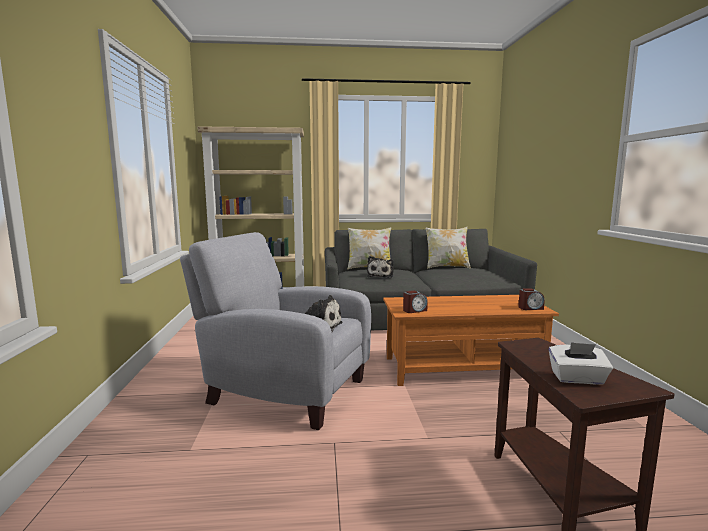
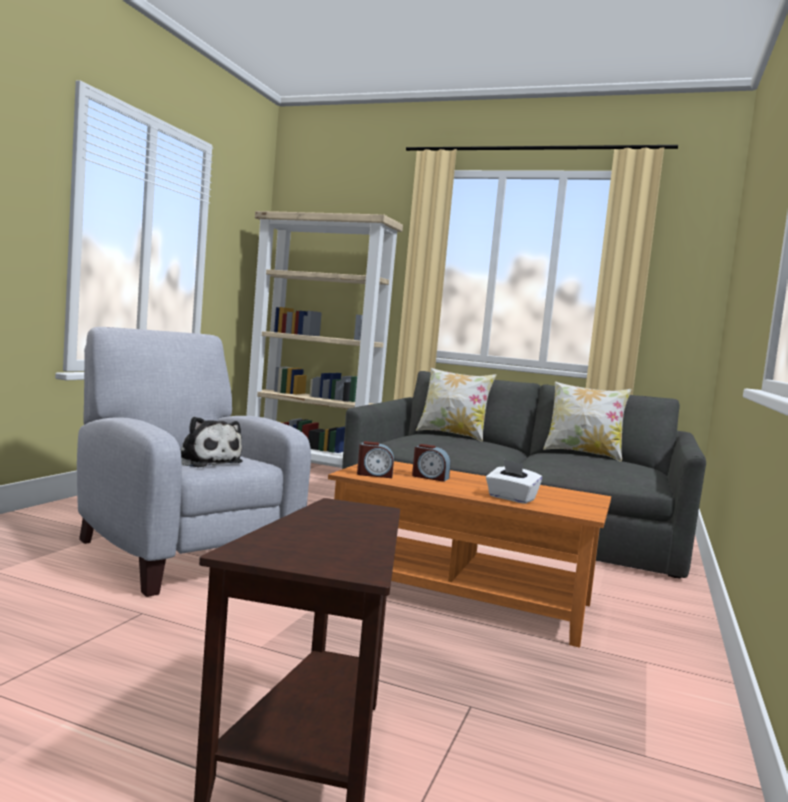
camera: 25 degrees right, 5 degrees down
plush toy [367,256,394,278] -> none
alarm clock [518,288,545,310] -> alarm clock moved to [412,444,451,482]
white tissue box [549,342,613,385] -> white tissue box moved to [486,460,542,504]

